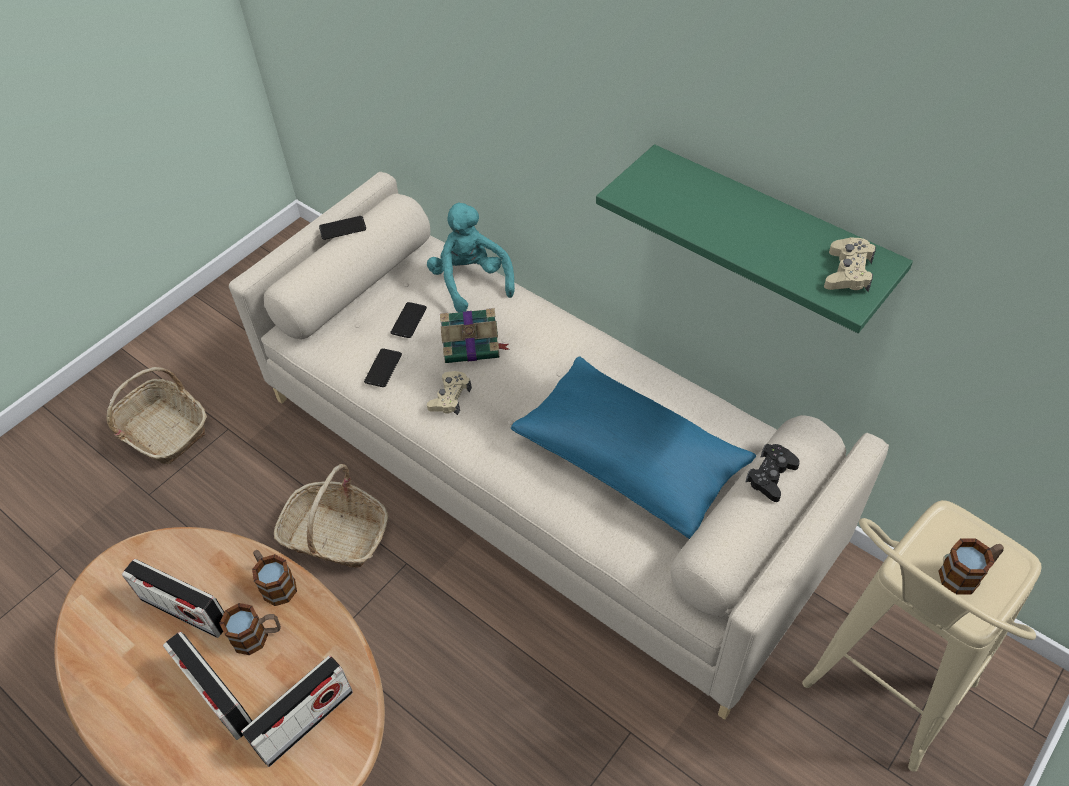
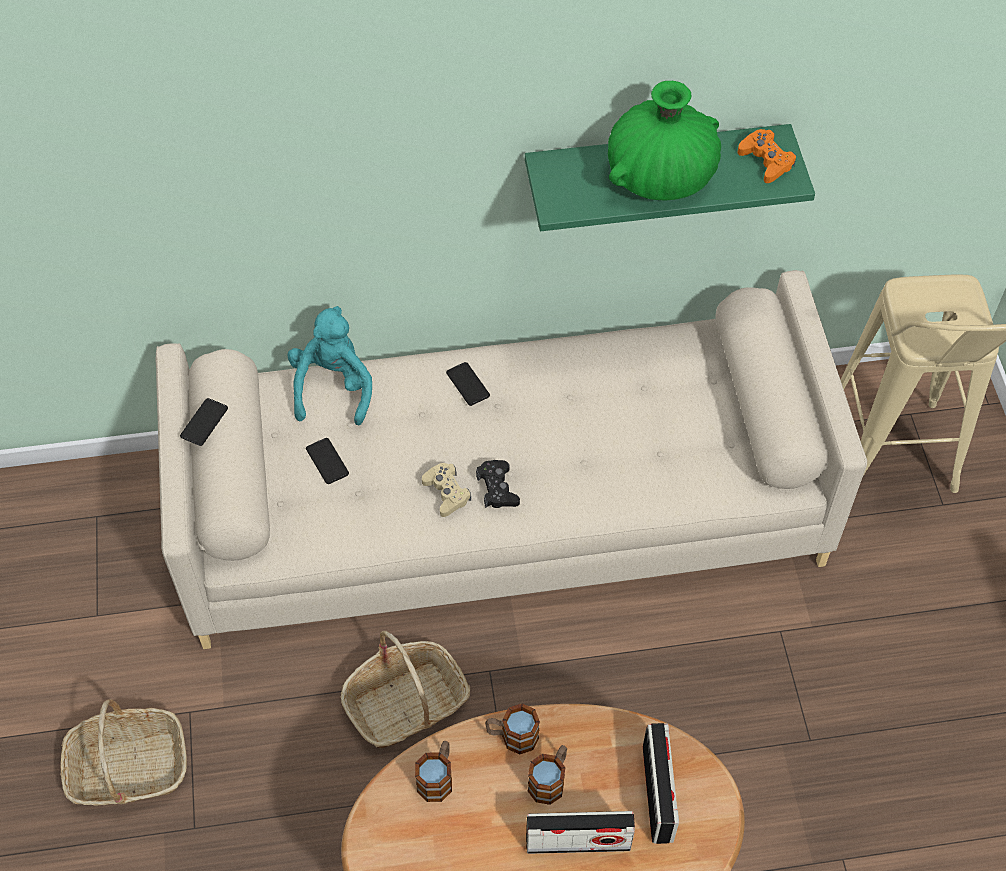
camera: 50 degrees left, 5 degrees up
radio [122,559,224,638] -> none
phone [364,348,402,387] -> phone moved to [446,362,490,406]
turquoise plush toy [427,202,515,312] -> turquoise plush toy turned 75 degrees clockwise [287,306,372,425]
book [440,308,509,363] -> none
blue pillow [511,356,756,539] -> none
black game controller [745,444,800,502] -> black game controller moved to [476,460,520,508]
beige game controller [824,237,876,292] -> orange game controller [738,129,796,183]
mug [938,539,1004,595] -> mug moved to [415,741,452,802]
none -> green vase [608,81,721,200]

